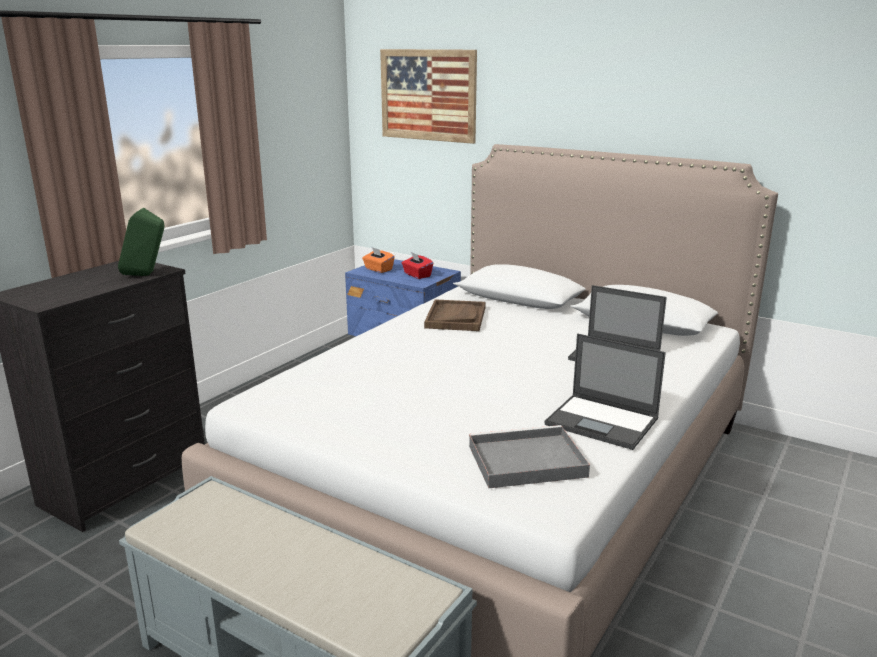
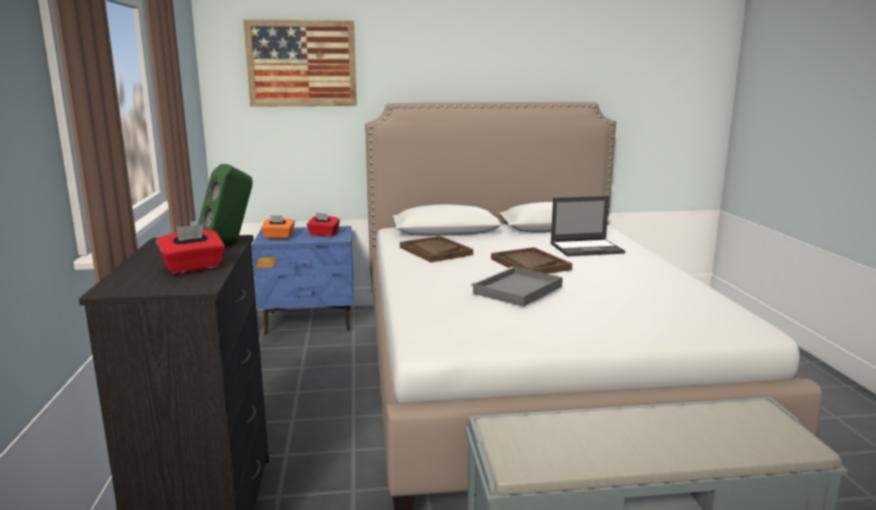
camera: 40 degrees left, 5 degrees down
grey tray [469,425,590,488] -> grey tray moved to [471,267,563,307]
laptop [544,333,666,450] -> none
none -> red tissue box [156,224,225,274]
none -> brown tray [491,247,572,274]

